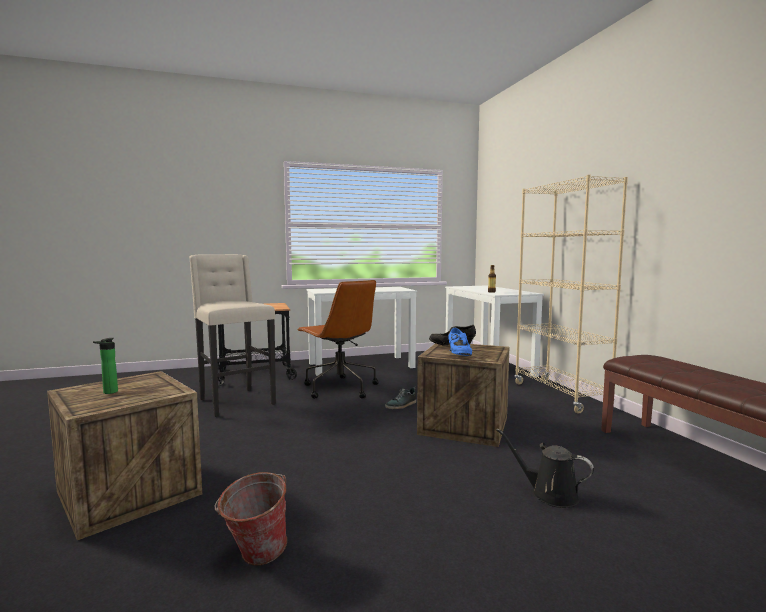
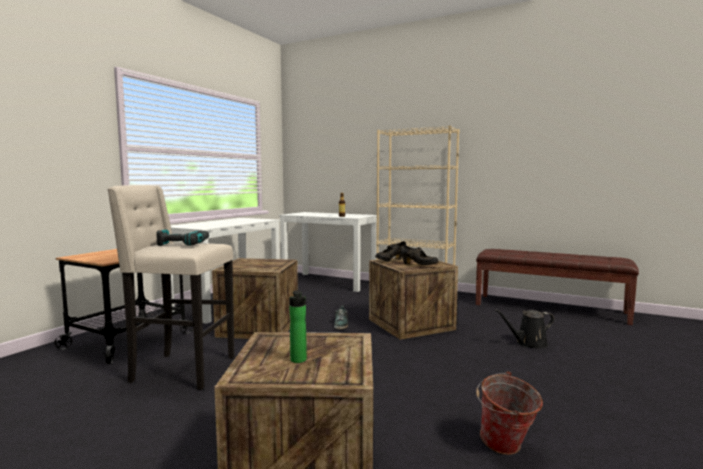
camera: 45 degrees left, 0 degrees up
brown office chair [297,280,379,399] -> crate [212,258,298,339]
blue shoe [448,328,472,356] -> black shoe [401,245,438,265]
none -> power drill [156,229,209,246]

